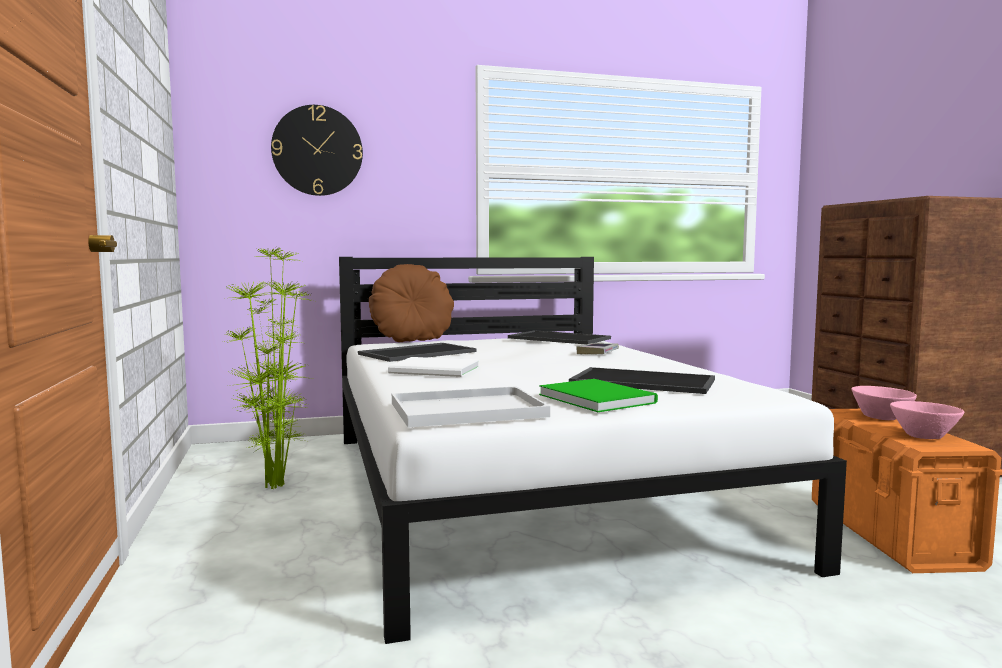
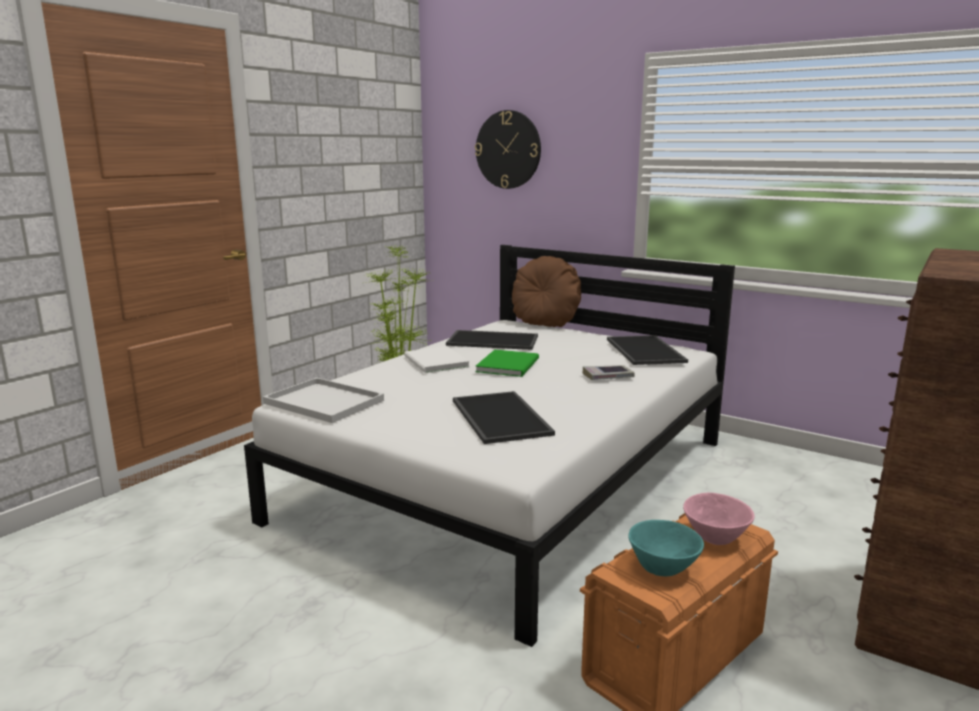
camera: 50 degrees right, 10 degrees up
green book [539,379,658,412] -> green book moved to [475,349,539,377]
pink bowl [890,401,964,439] -> turquoise bowl [628,520,704,576]

